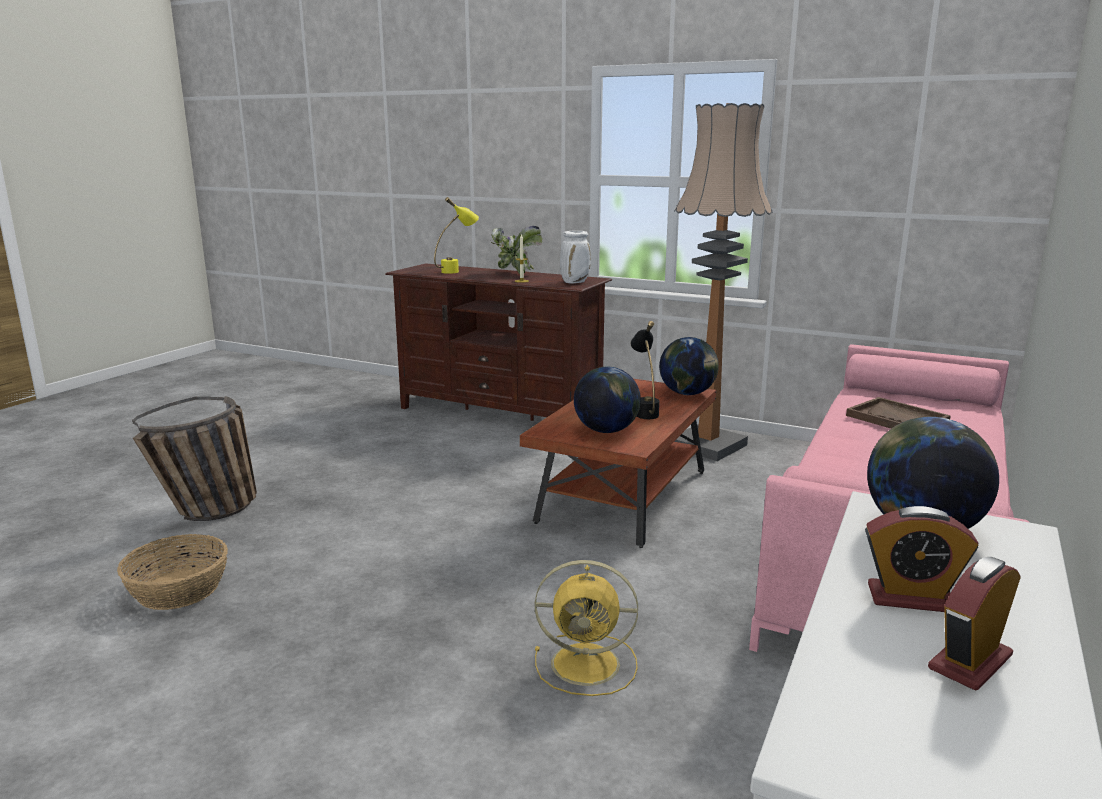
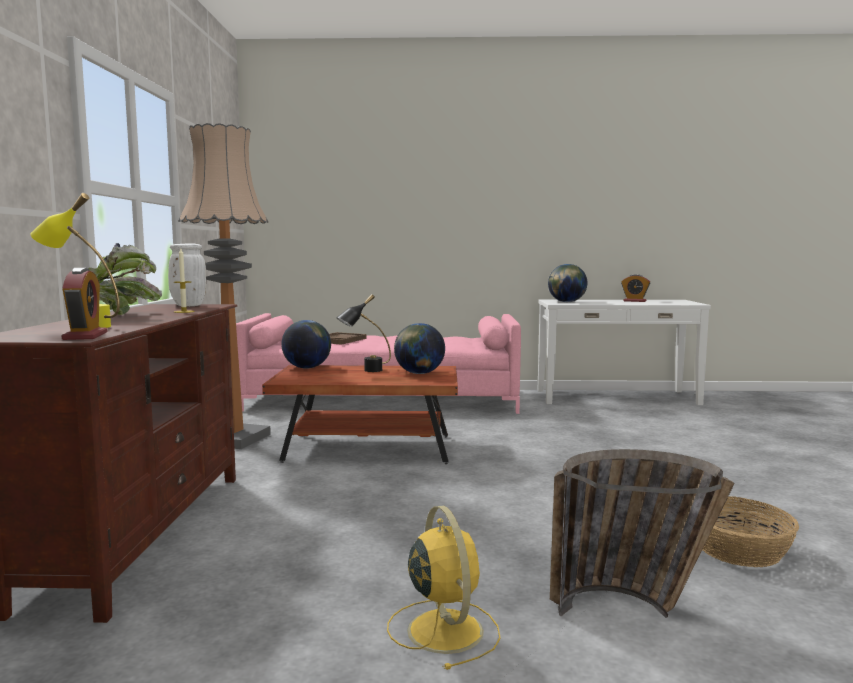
camera: 115 degrees left, 10 degrees down
yellow fan [535,560,638,696] -> yellow fan moved to [387,506,501,670]
alarm clock [865,506,979,612] -> alarm clock moved to [61,268,107,340]

